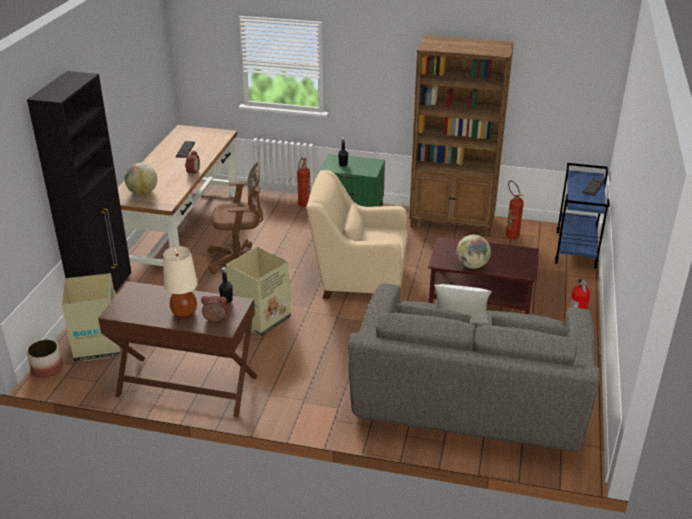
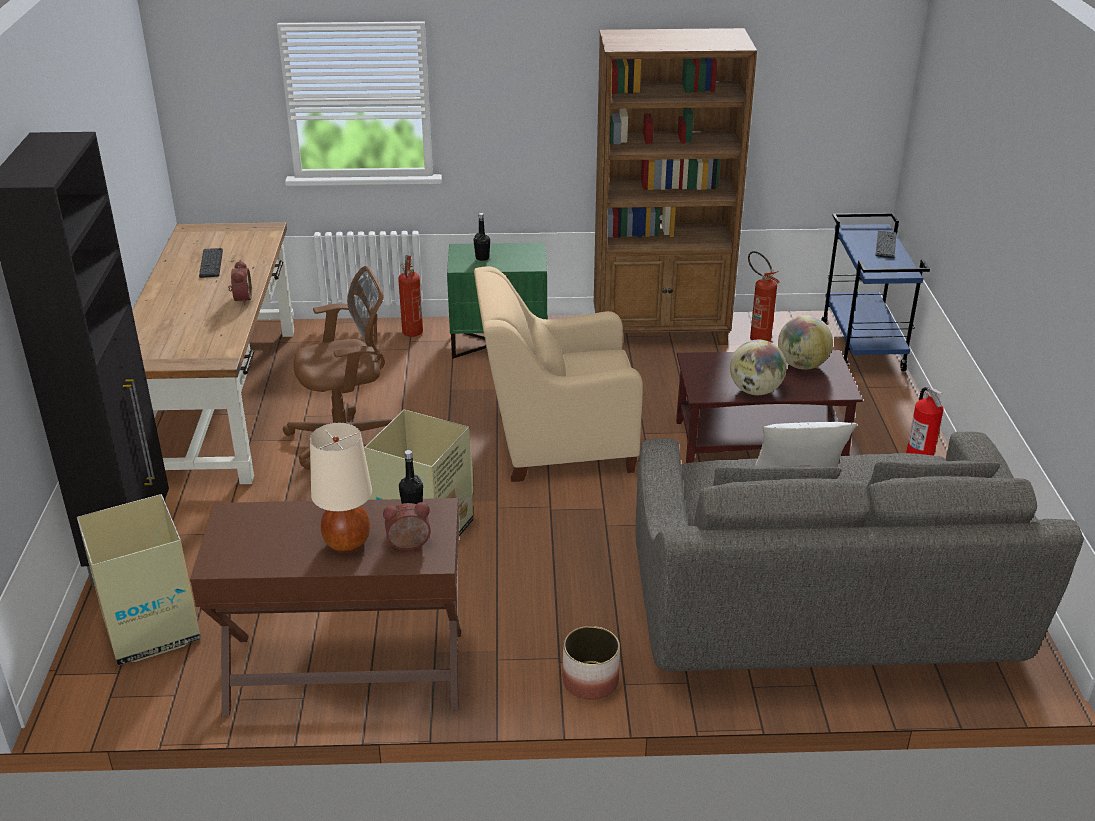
camera: 15 degrees left, 0 degrees up
planter [26,339,63,378] -> planter moved to [562,626,620,700]
globe [124,163,157,195] -> globe moved to [778,315,833,370]

